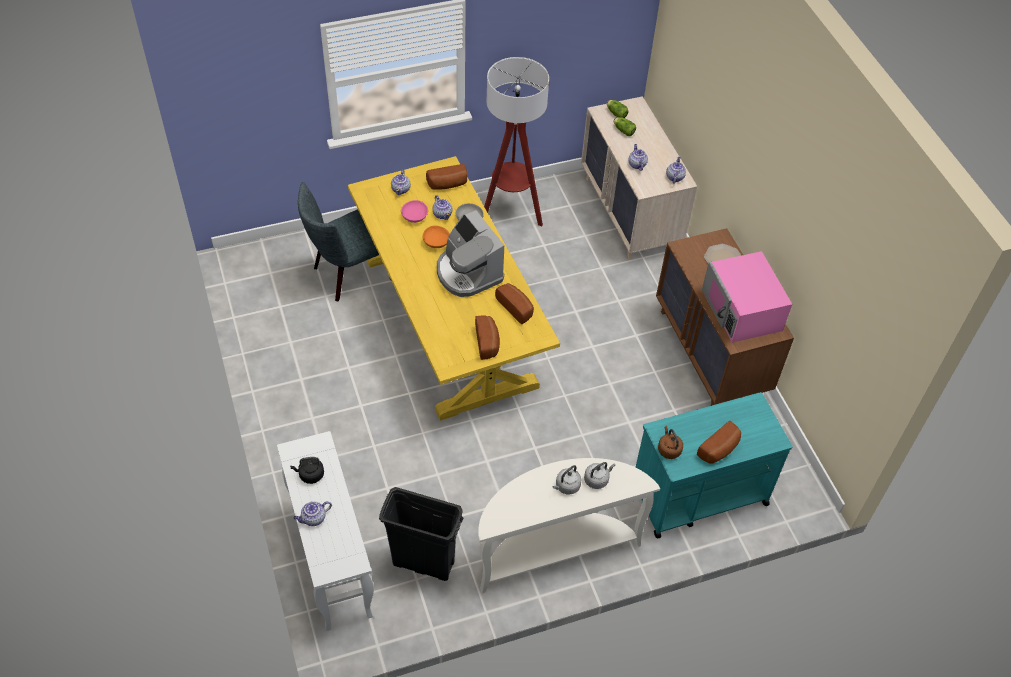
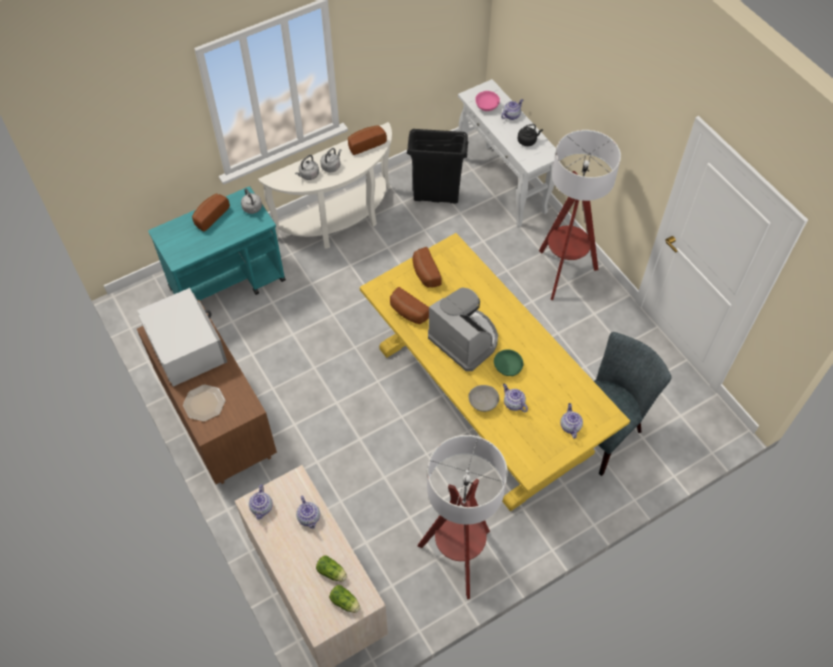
camera: 170 degrees right, 5 degrees up
pink bowl [401,200,428,223] -> pink bowl moved to [475,91,500,111]
orange bowl [422,225,450,248] -> green bowl [494,349,523,376]
bread [426,164,467,190] -> bread moved to [348,125,387,155]
brown kettle [658,426,683,459] -> grey kettle [241,189,262,214]
pink microwave [702,251,792,343] -> white microwave [137,288,227,387]
none -> floor lamp [539,130,621,300]

